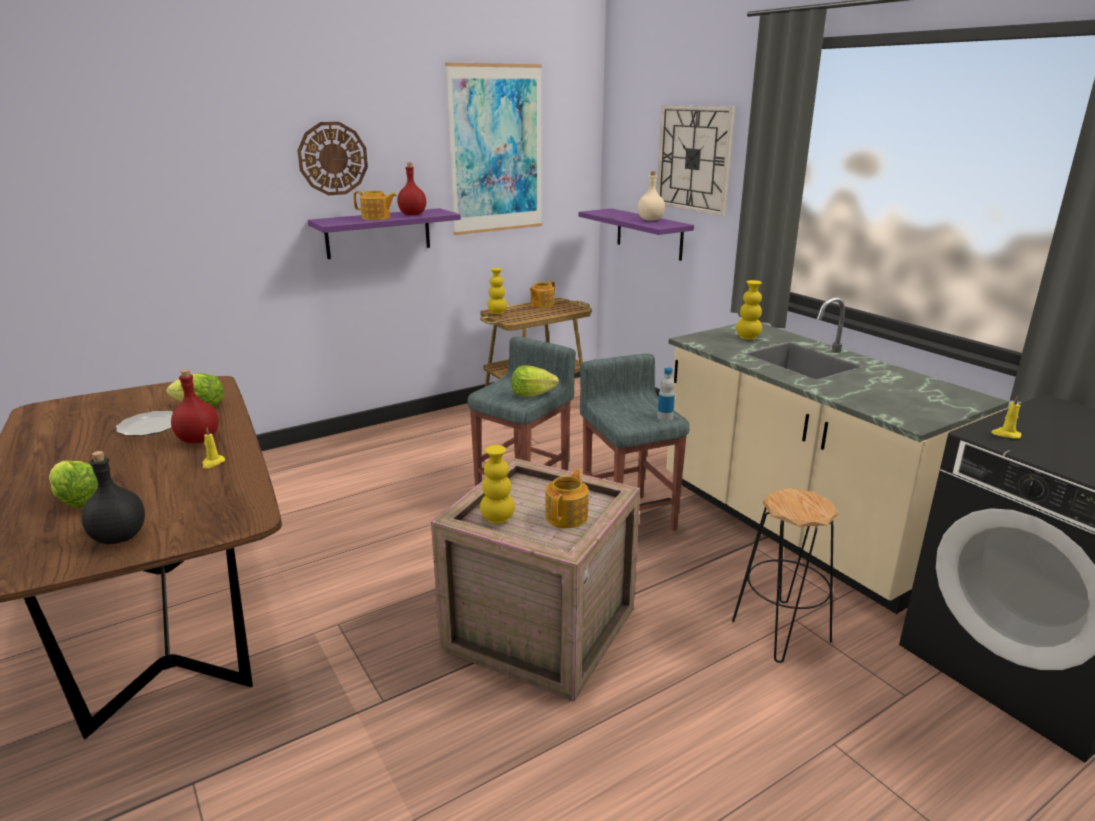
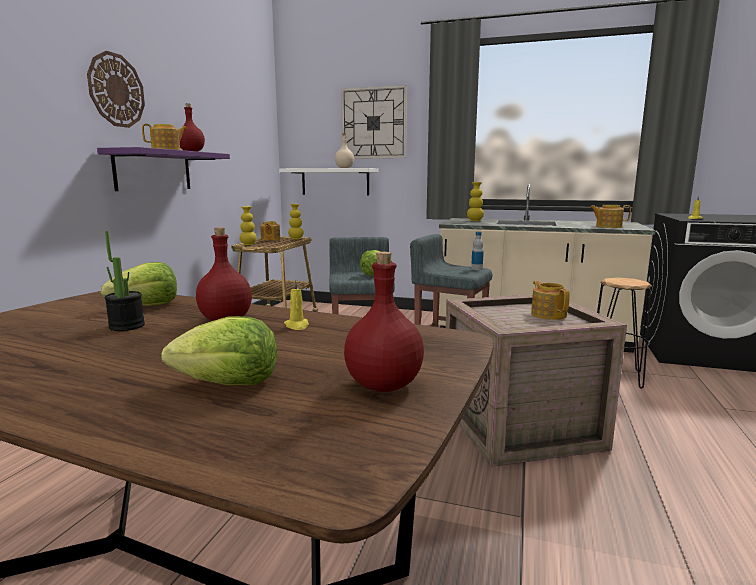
camera: 40 degrees left, 10 degrees down
black bottle [82,451,145,544] -> red bottle [344,252,424,392]
plate [116,411,173,436] -> potted plant [105,231,145,331]
picture [445,63,542,235] -> none
yellow vase [480,445,515,524] -> yellow vase moved to [288,204,304,239]
purple shelf [579,208,694,261] -> white shelf [279,168,379,195]
none -> teapot [590,205,631,228]

